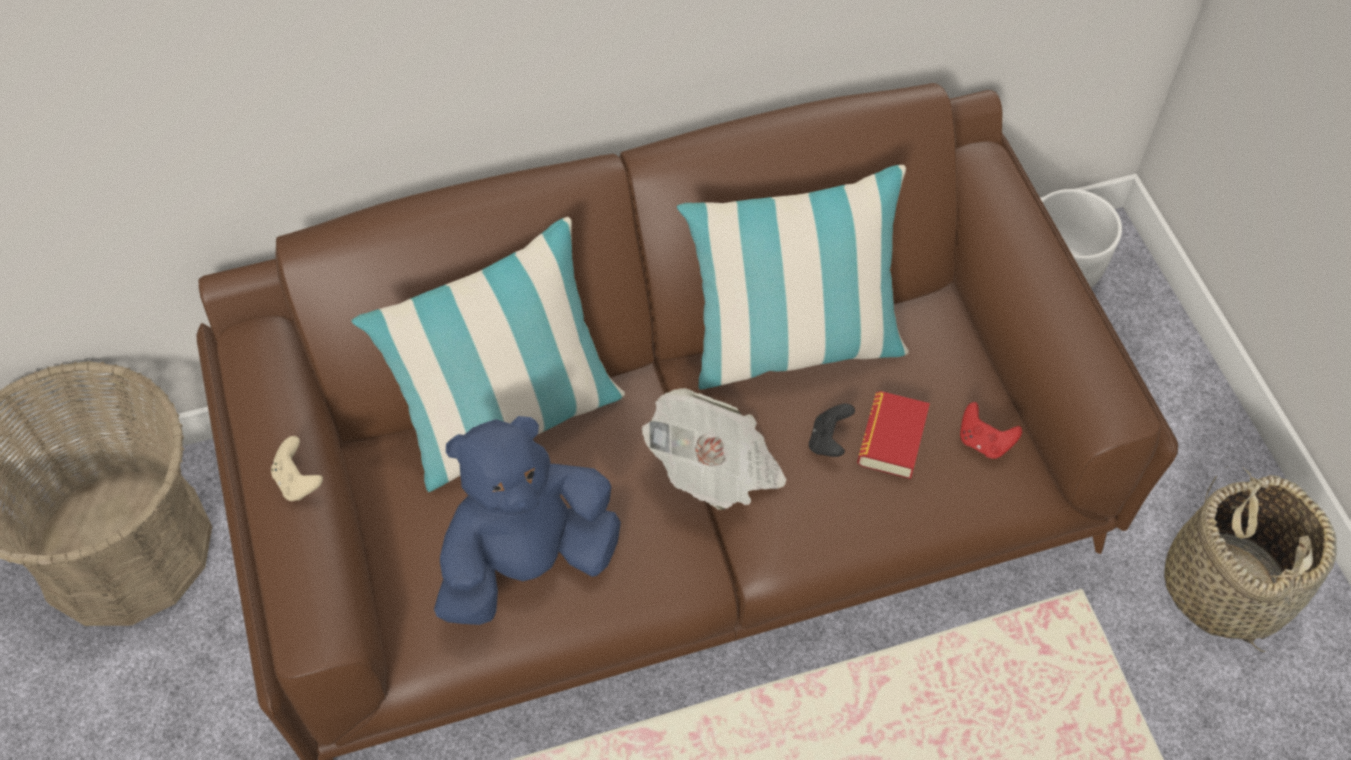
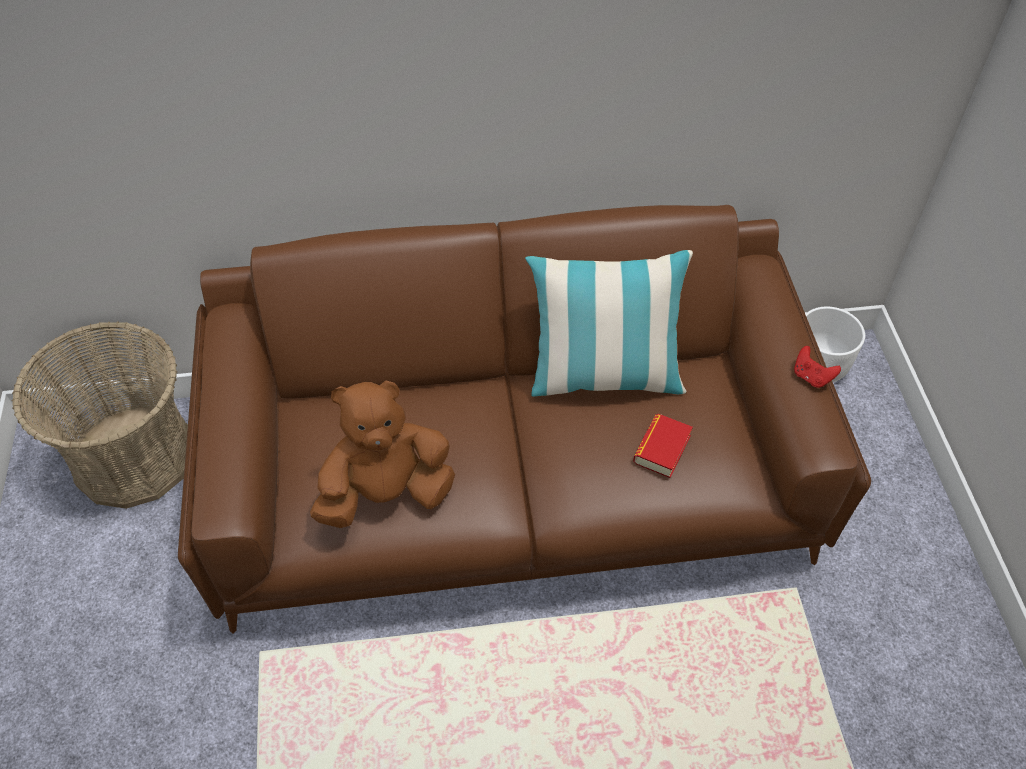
camera: 10 degrees right, 5 degrees down
beige game controller [271,436,323,501] -> none
pillow [351,217,625,492] -> none
blue plush toy [434,416,621,625] -> brown plush toy [310,380,455,528]
newspaper [642,388,786,510] -> none
black game controller [809,404,855,457] -> none
red game controller [960,402,1022,459] -> red game controller moved to [794,346,841,388]
basket [1164,467,1337,652] -> none

